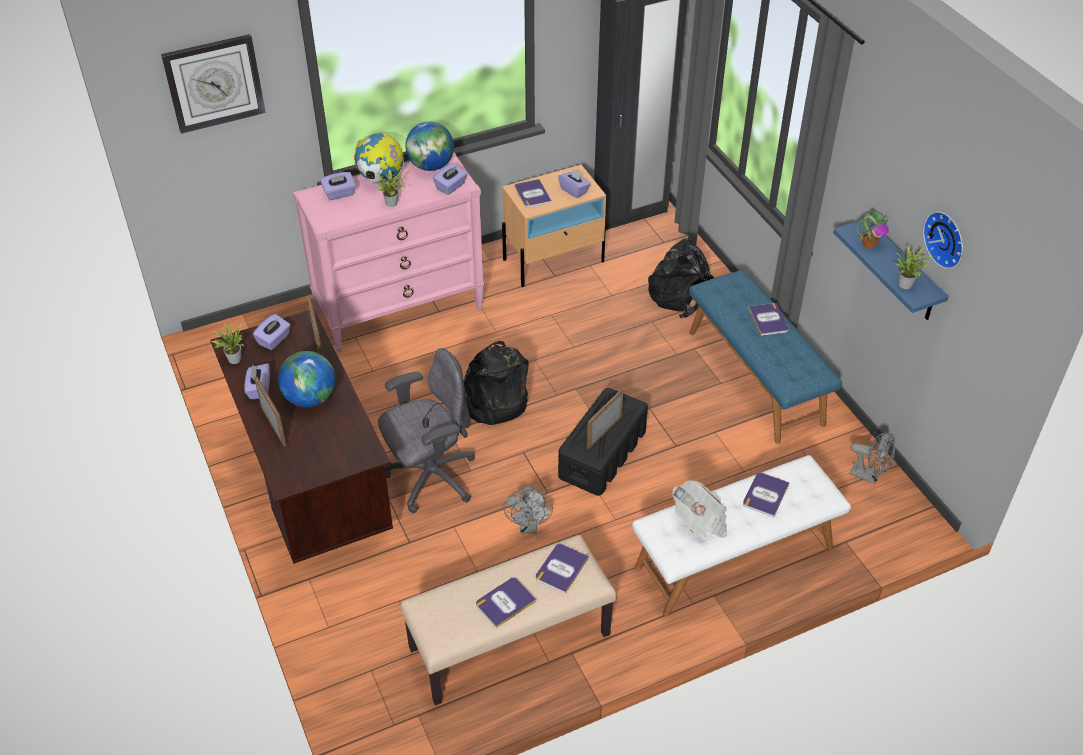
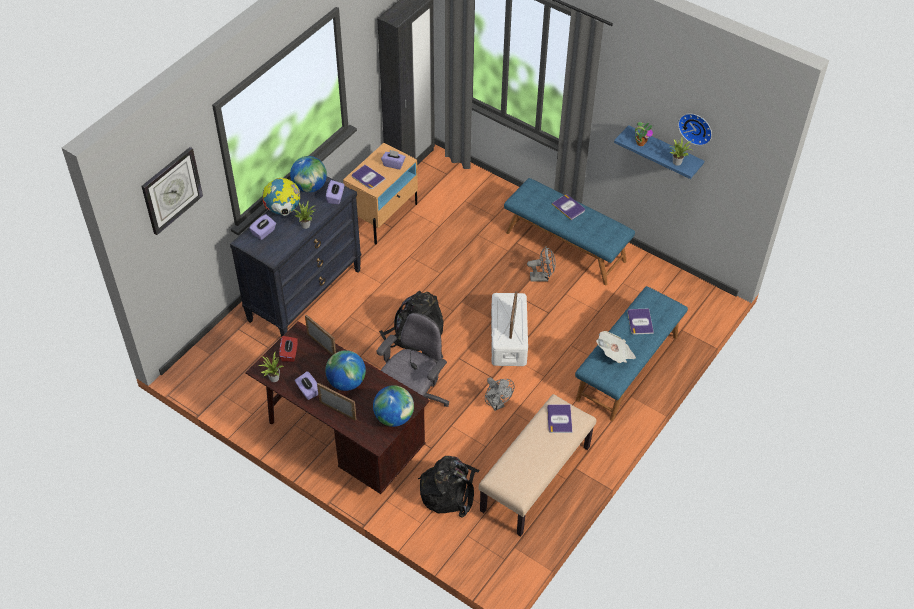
camera: 30 degrees left, 5 degrees up
purple tissue box [253,314,291,350] -> red tissue box [279,336,298,362]
pink dresser [293,152,485,352] -> black dresser [230,176,362,337]
book [476,578,537,628] -> none
black storage box [558,388,648,496] -> white storage box [491,293,528,366]
white bench [632,455,851,616] -> blue bench [575,286,688,421]
black backpack [648,238,715,318] -> black backpack moved to [418,456,480,518]
grey fan [849,431,895,484] -> grey fan moved to [527,246,556,282]
none -> globe [373,385,414,427]

